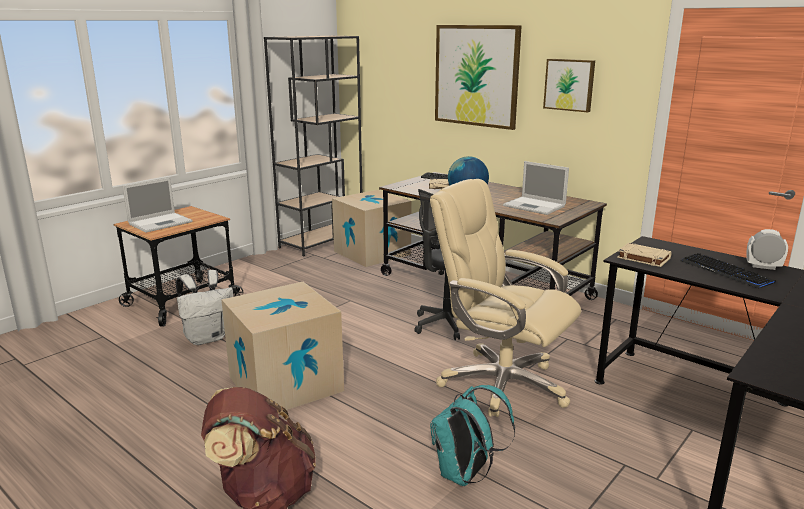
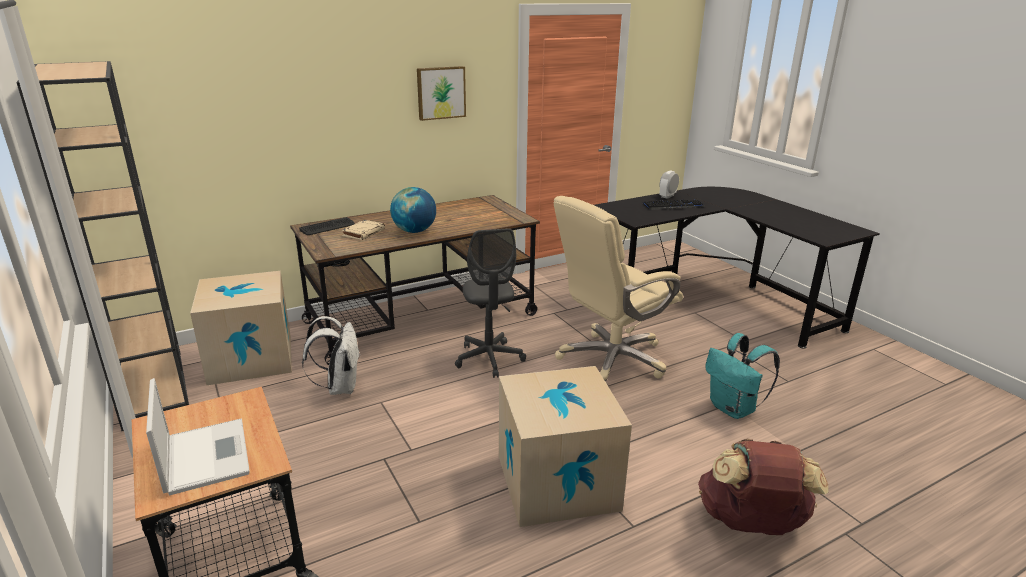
camera: 70 degrees left, 5 degrees up
white backpack [176,270,233,345] -> white backpack moved to [302,316,361,395]
picture [435,25,522,130] -> none
laptop [503,161,569,215] -> none
beige book [617,243,671,267] -> none

